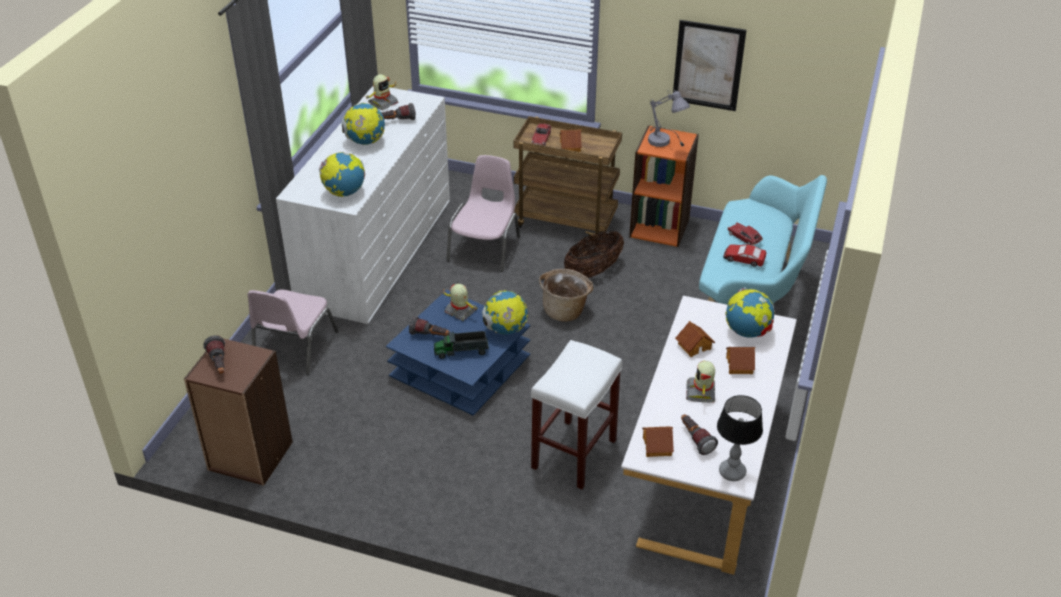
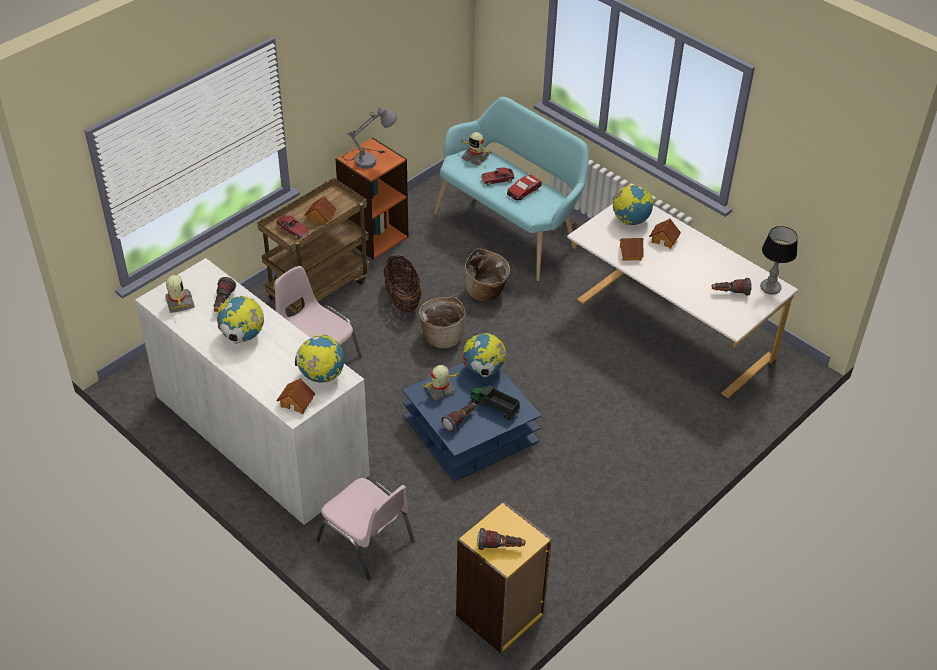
camera: 65 degrees left, 5 degrees up
brown bookcase [184,339,293,486] -> yellow bookcase [456,502,552,654]
toy truck [434,331,489,359] -> toy truck turned 105 degrees clockwise [470,384,521,420]
white stool [531,340,622,489] -> none
toy house [642,426,674,457] -> toy house moved to [276,378,316,414]
picture [672,20,746,111] -> none
toy robot [686,360,715,403] -> toy robot moved to [461,132,492,166]
none -> basket [465,249,510,301]

